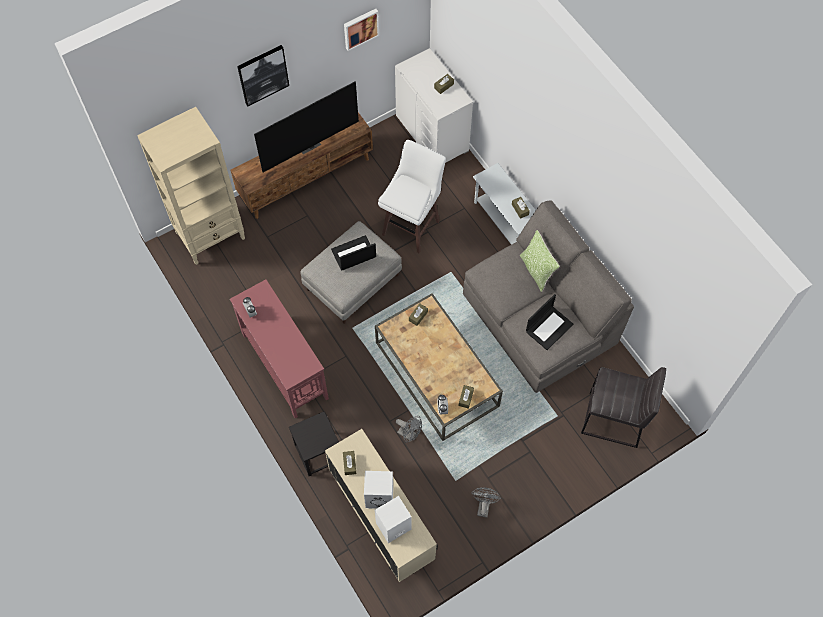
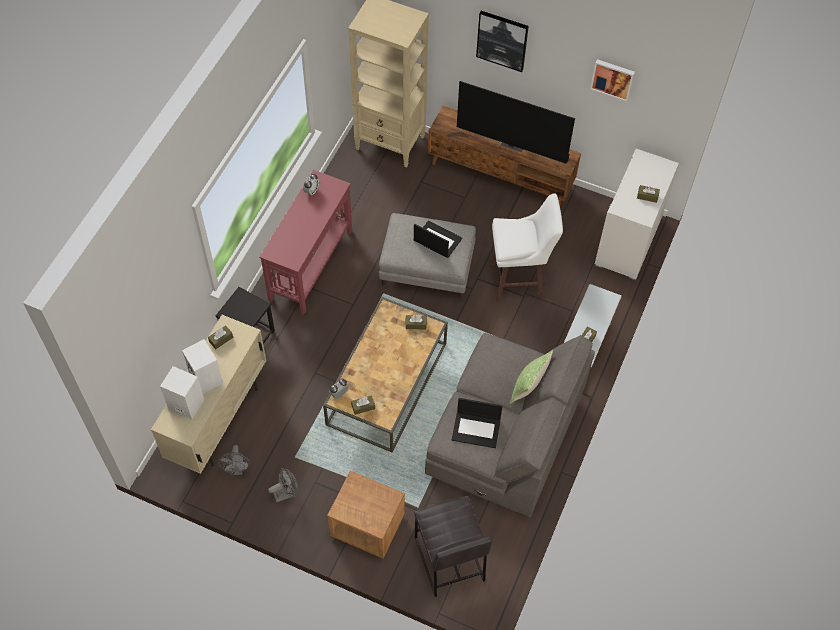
camera: 55 degrees right, 5 degrees down
grey fan [396,416,422,442] -> grey fan moved to [218,445,250,475]
none -> brown nightstand [327,471,405,559]

